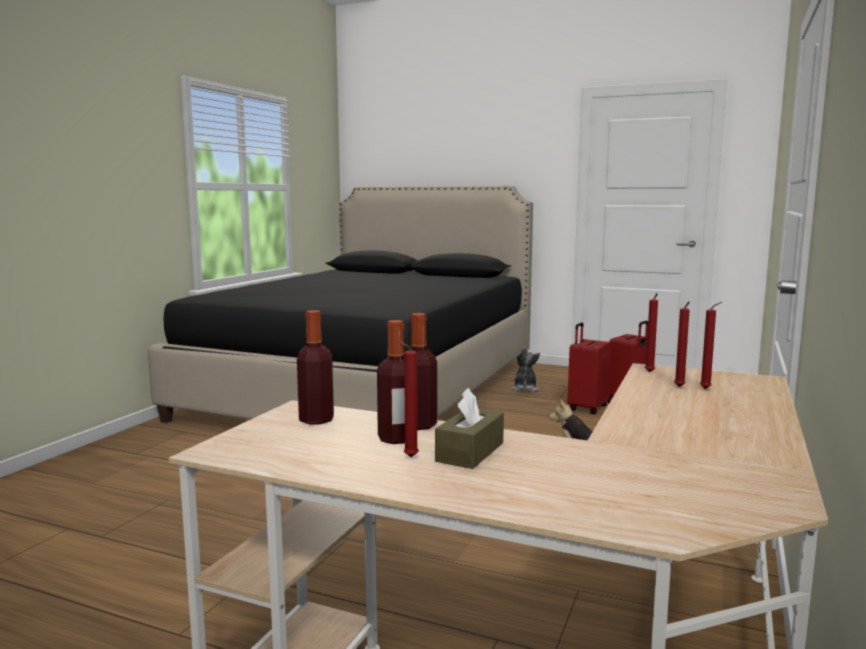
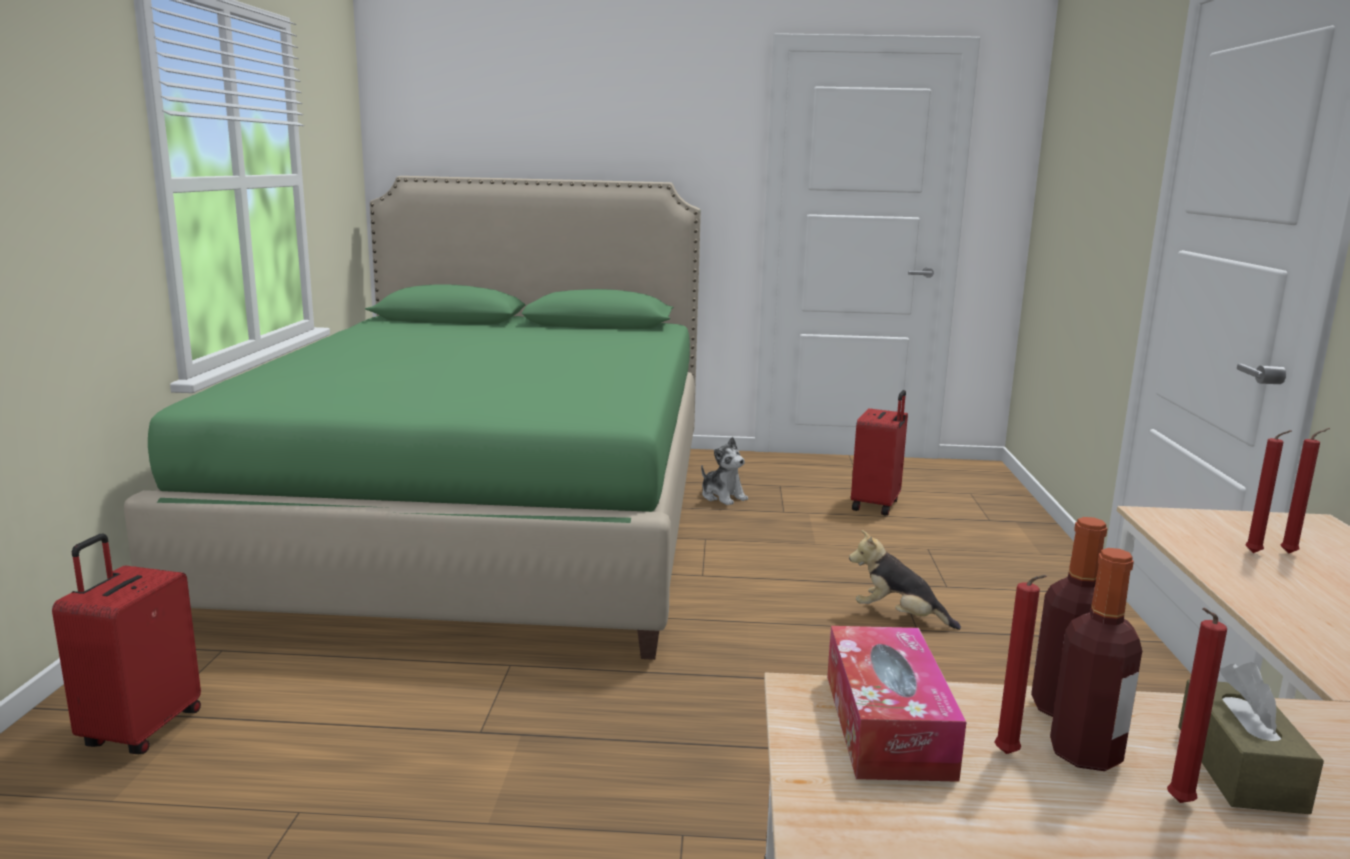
camera: 20 degrees left, 5 degrees up
black bed [148,186,533,423] -> green bed [124,176,701,660]
bottle [297,310,334,425] -> tissue box [827,626,966,782]
plush toy [512,347,540,392] -> plush toy turned 150 degrees clockwise [701,437,748,505]
red suitcase [567,322,611,414] -> red suitcase moved to [52,534,201,754]
red candle [645,293,658,372] -> red candle moved to [995,575,1047,754]

